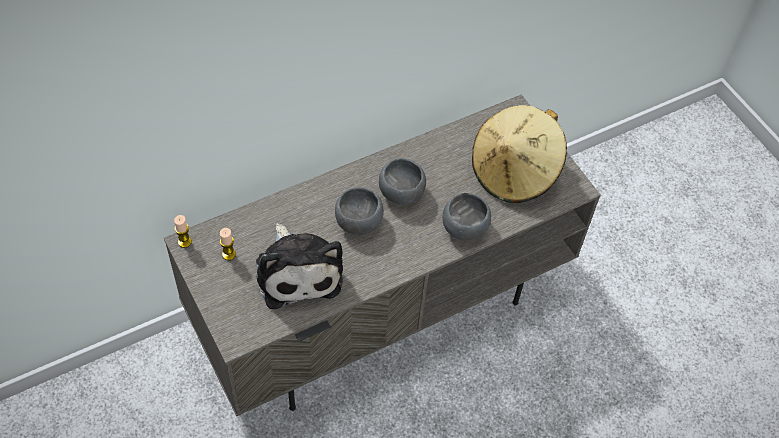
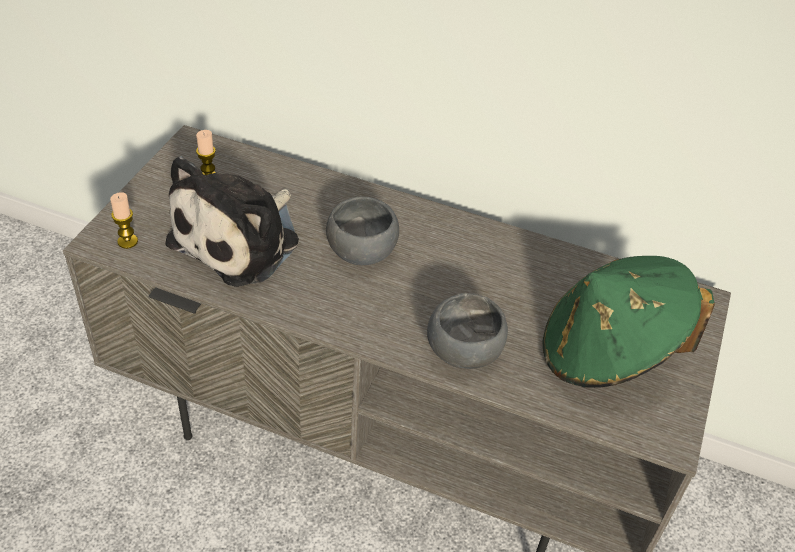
camera: 50 degrees right, 10 degrees down
candle [174,215,192,248] -> candle moved to [110,192,138,249]
grey bowl [379,158,426,205] -> none
beige hat [472,105,567,203] -> green hat [543,256,715,388]

